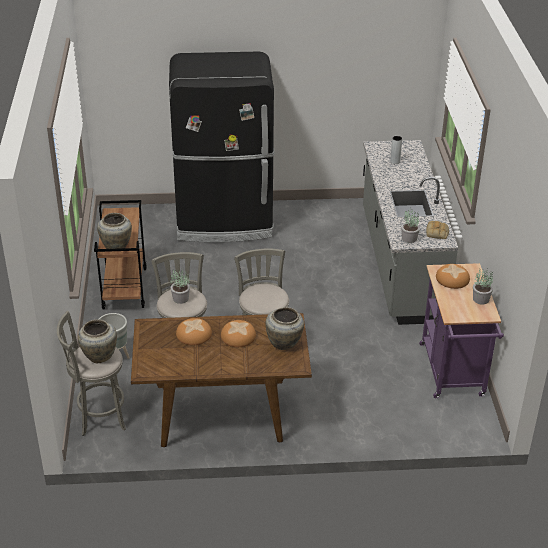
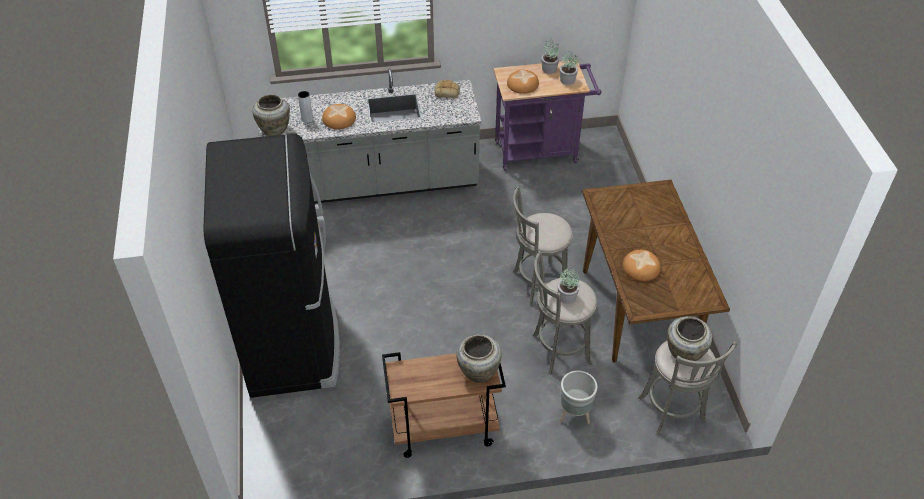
camera: 95 degrees left, 10 degrees up
bread [221,320,256,347] -> bread moved to [322,104,356,129]
beige vase [266,307,304,350] -> beige vase moved to [252,94,290,136]
potted plant [401,208,420,243] -> potted plant moved to [560,51,578,85]

